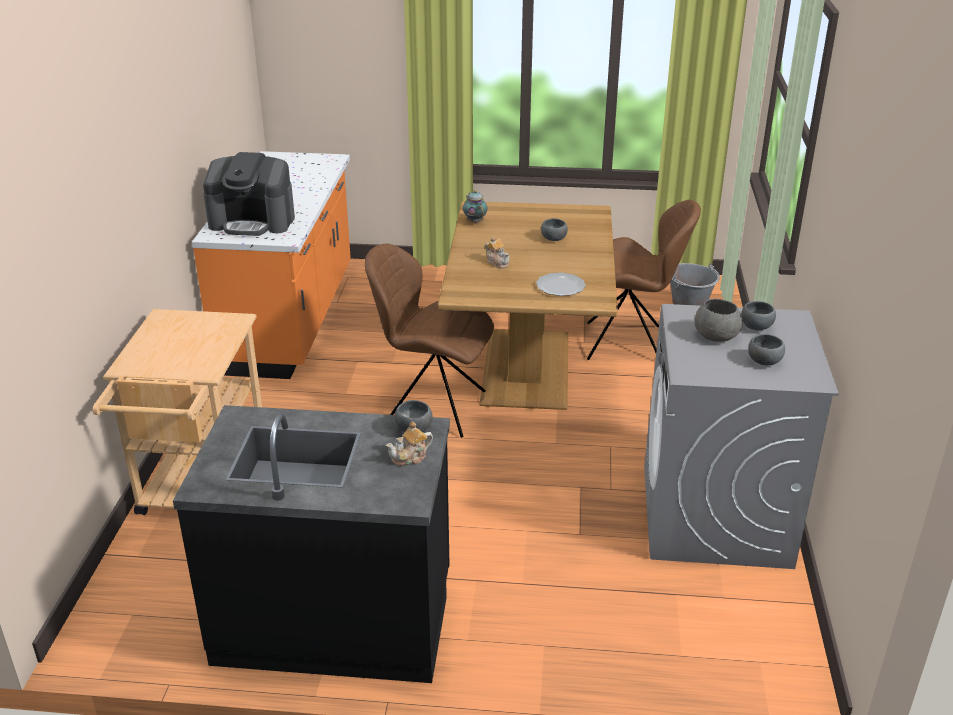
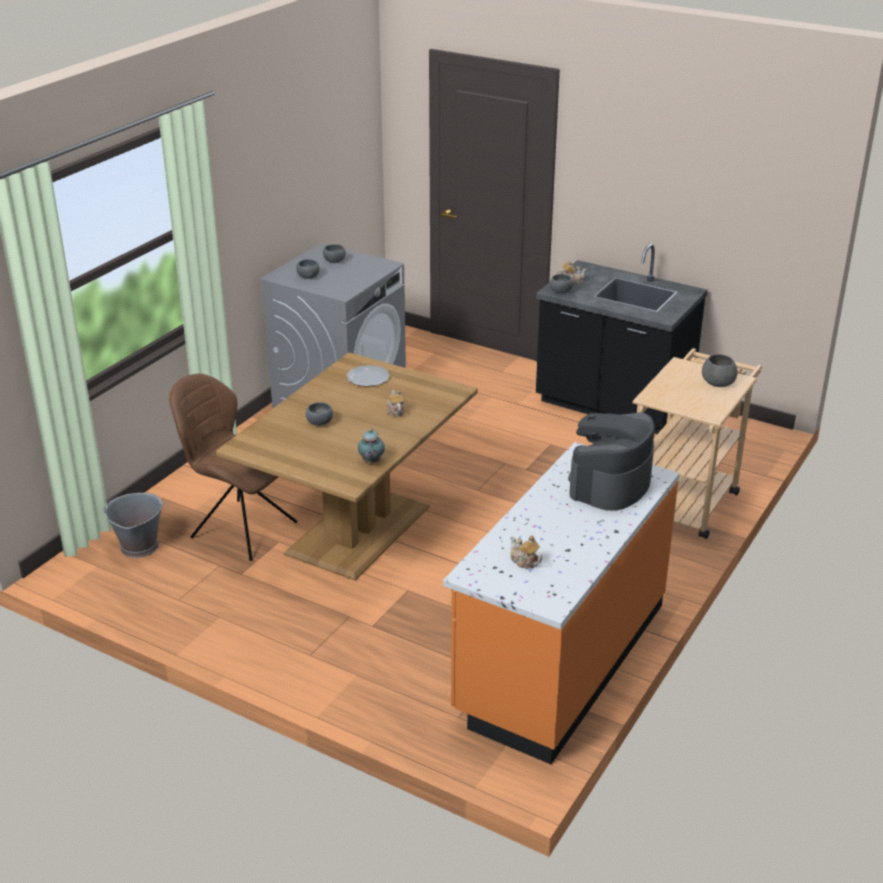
camera: 155 degrees left, 0 degrees up
coffee machine [203,152,295,236] -> coffee machine turned 90 degrees counterclockwise [568,412,655,511]
brown chair [365,243,494,438] -> none
grey bowl [695,299,743,342] -> grey bowl moved to [702,354,738,387]
none -> teapot [510,535,542,568]

